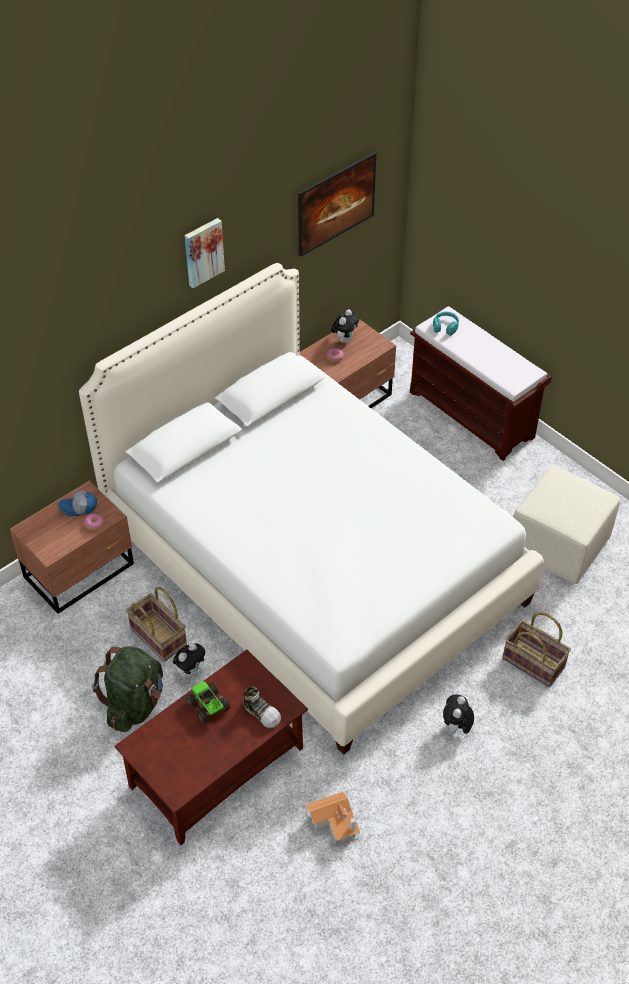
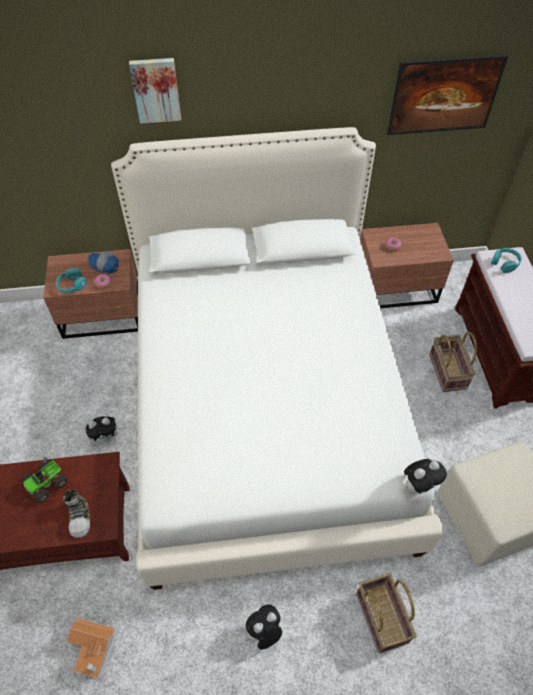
camera: 35 degrees right, 5 degrees up
green backpack [92,646,163,732] -> none
basket [126,587,187,662] -> basket moved to [429,332,477,392]
picture [185,218,225,288] -> picture moved to [129,58,181,124]
toy truck [186,682,230,724] -> toy truck turned 135 degrees counterclockwise [21,457,68,503]
plush toy [331,309,359,343] -> plush toy moved to [404,459,447,494]
none -> turquoise headphones [56,268,87,293]

